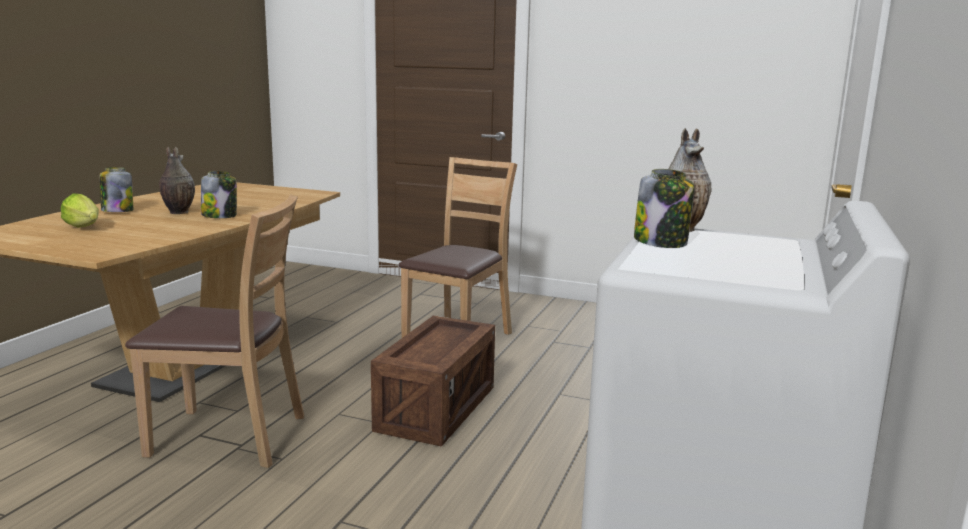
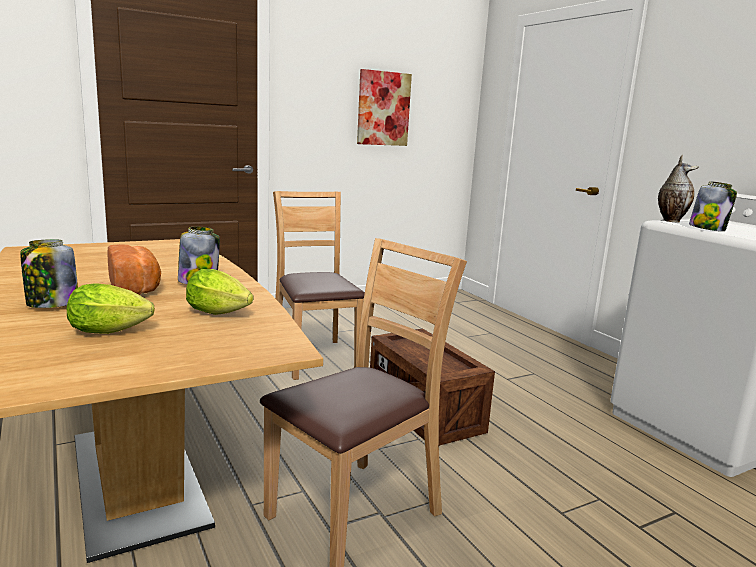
camera: 50 degrees left, 0 degrees up
vase [159,147,195,214] -> bread [107,244,161,295]
none -> lettuce [186,269,253,315]
none -> picture [357,69,412,146]

